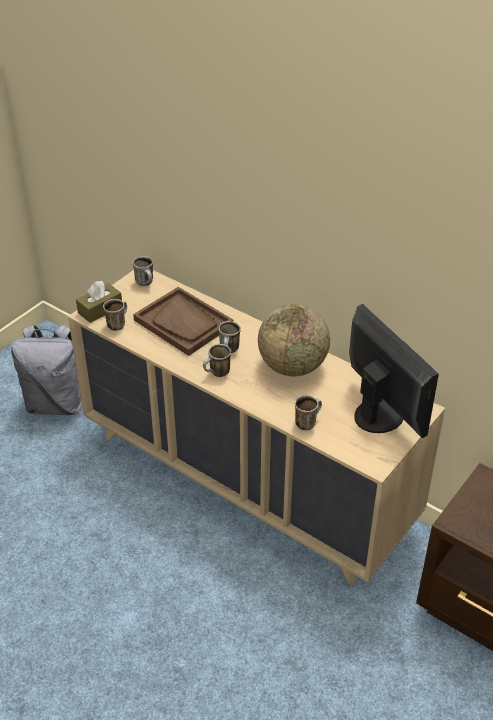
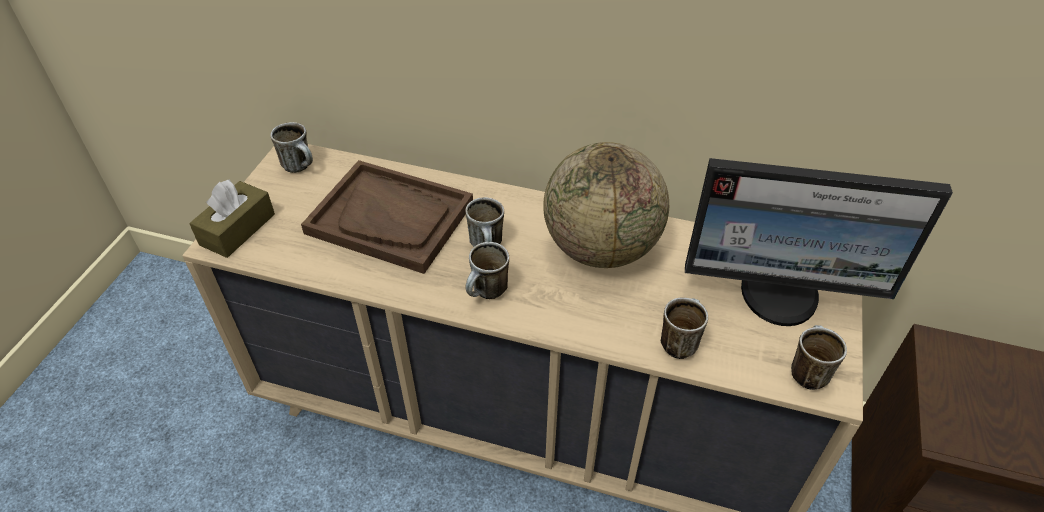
camera: 20 degrees left, 5 degrees up
grey backpack [11,325,82,415] -> none
mug [103,299,127,331] -> mug moved to [791,325,847,390]
monitor [349,304,439,438] -> monitor turned 150 degrees clockwise [685,158,953,326]

